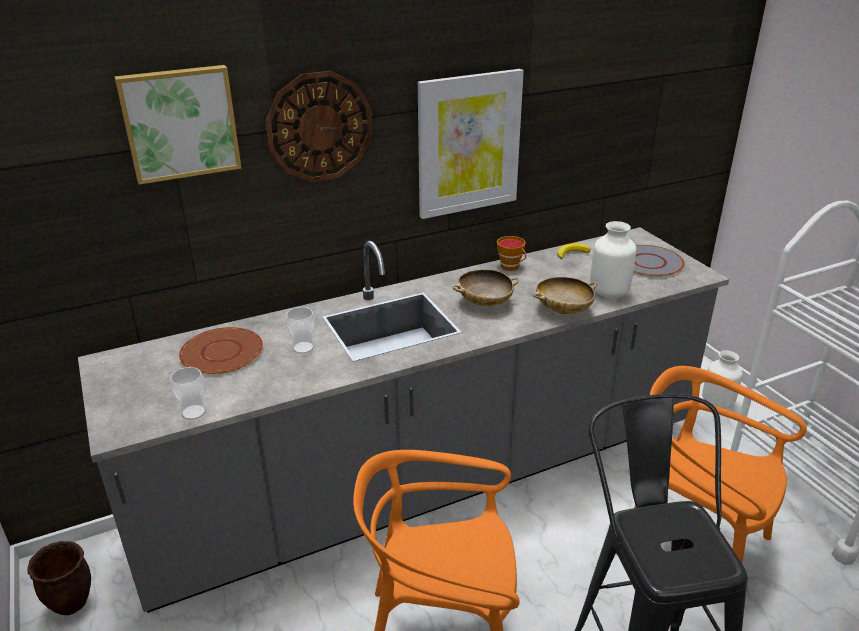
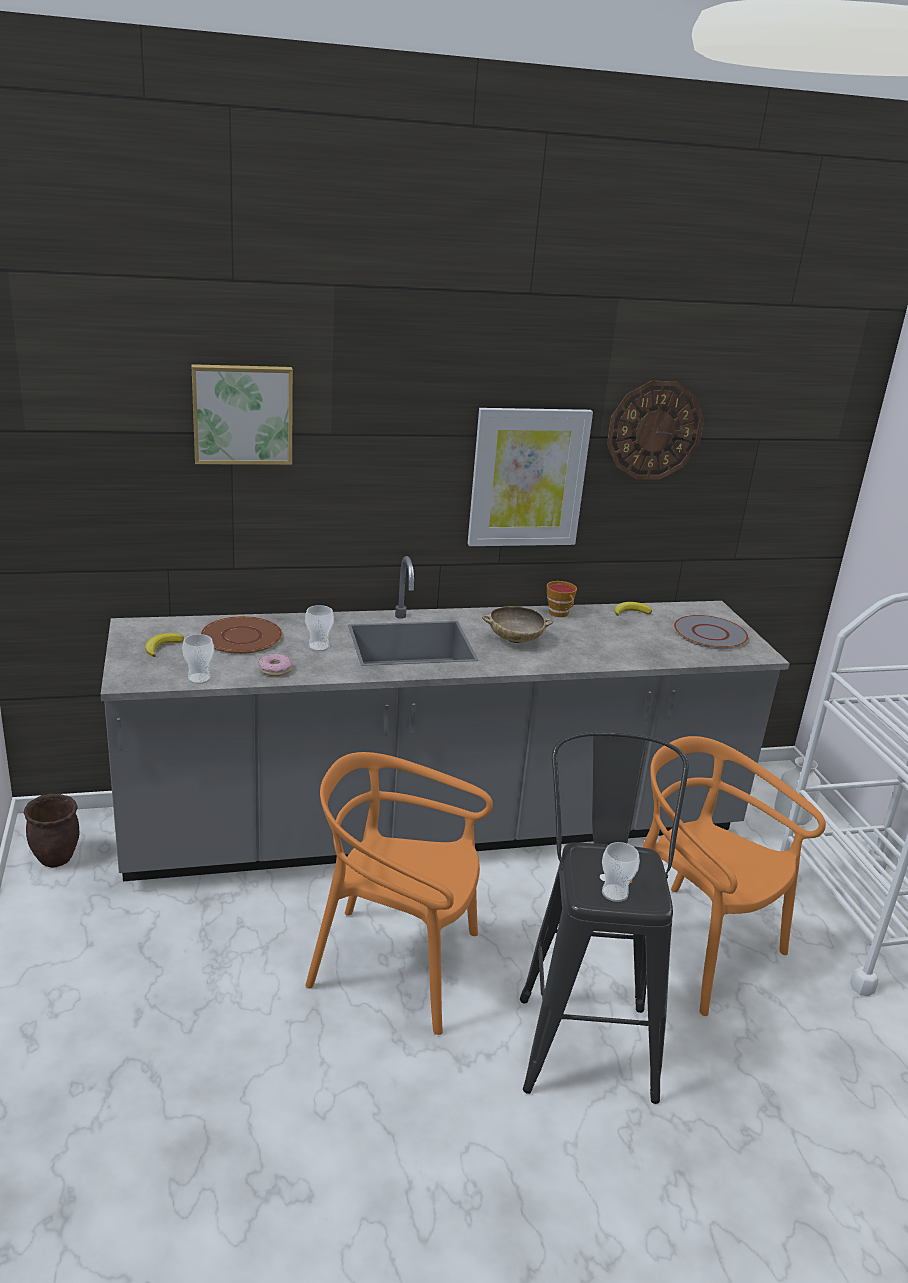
camera: 10 degrees right, 5 degrees down
wall clock [265,71,372,182] -> wall clock moved to [607,381,704,480]
beige bowl [533,277,597,314] -> none
white vase [590,221,636,298] -> none
none -> banana [145,633,184,657]
none -> donut [258,653,293,676]
none -> cup [602,842,640,902]

